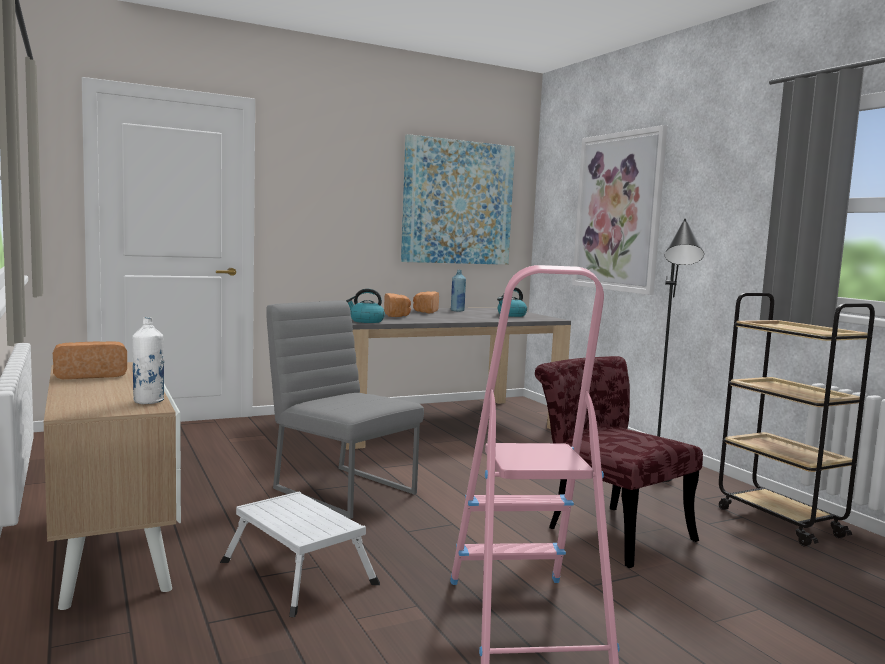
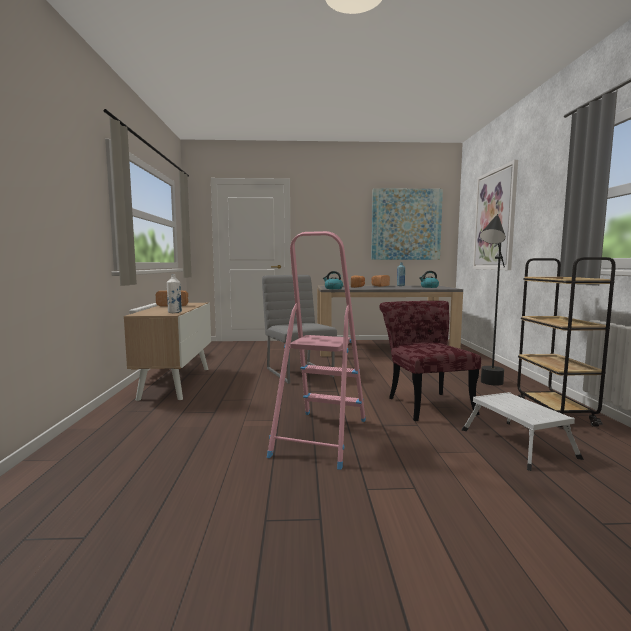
camera: 25 degrees right, 0 degrees up
white step ladder [220,491,380,617] -> white step ladder moved to [461,392,584,471]

